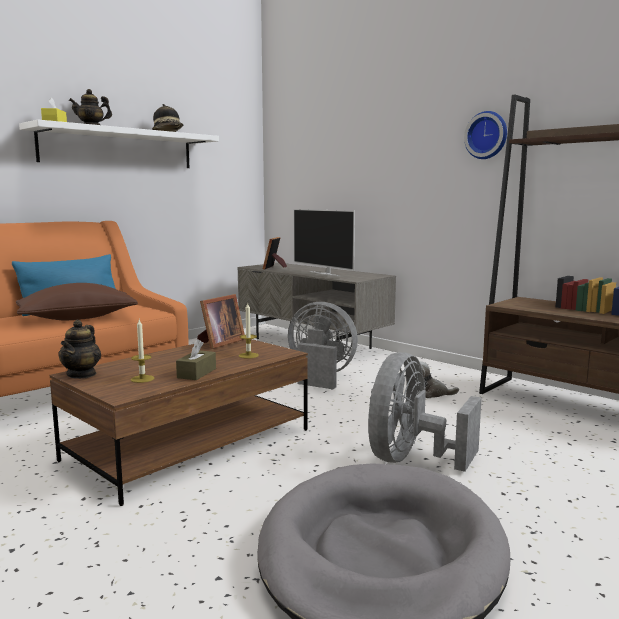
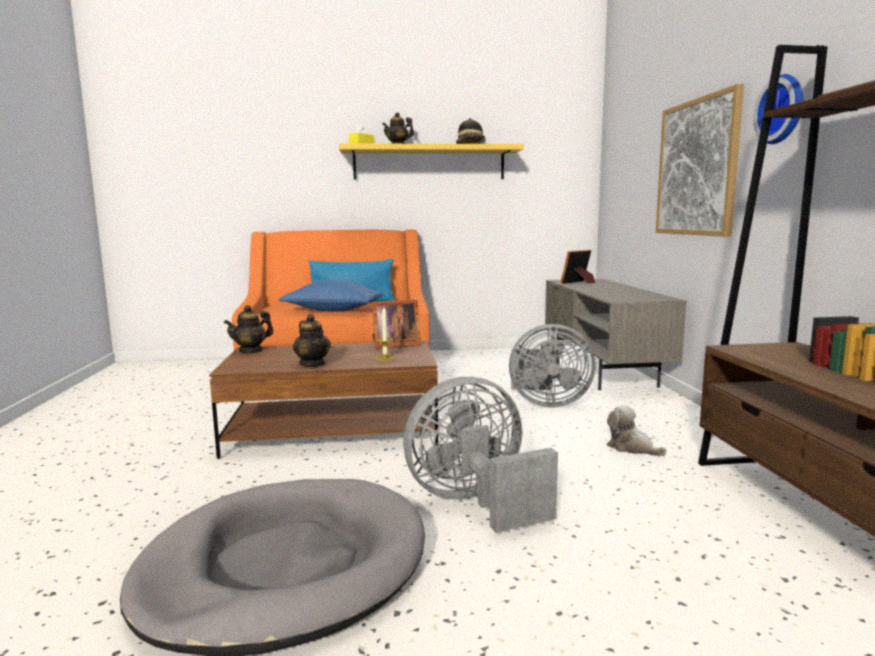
camera: 40 degrees right, 0 degrees up
brown pillow [16,283,138,320] -> blue pillow [279,280,383,311]
white shelf [19,120,219,168] -> yellow shelf [339,144,524,180]
candle [131,319,154,383] -> none
brown tissue box [176,339,216,380] -> teapot [293,314,331,367]
grey fan [288,302,358,389] -> grey fan turned 120 degrees clockwise [509,324,596,408]
television [294,209,355,277] -> none
none -> picture [656,84,744,237]

